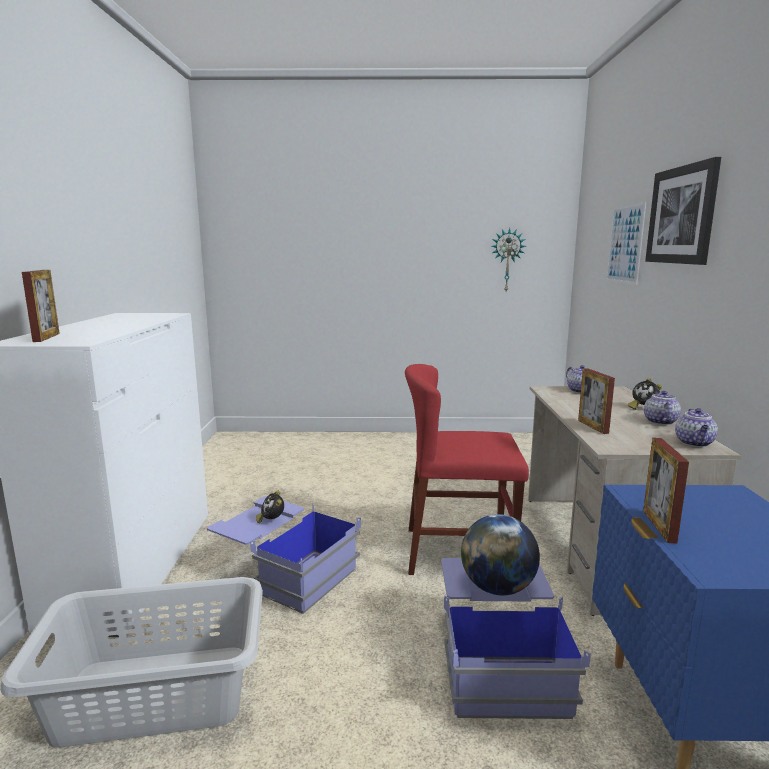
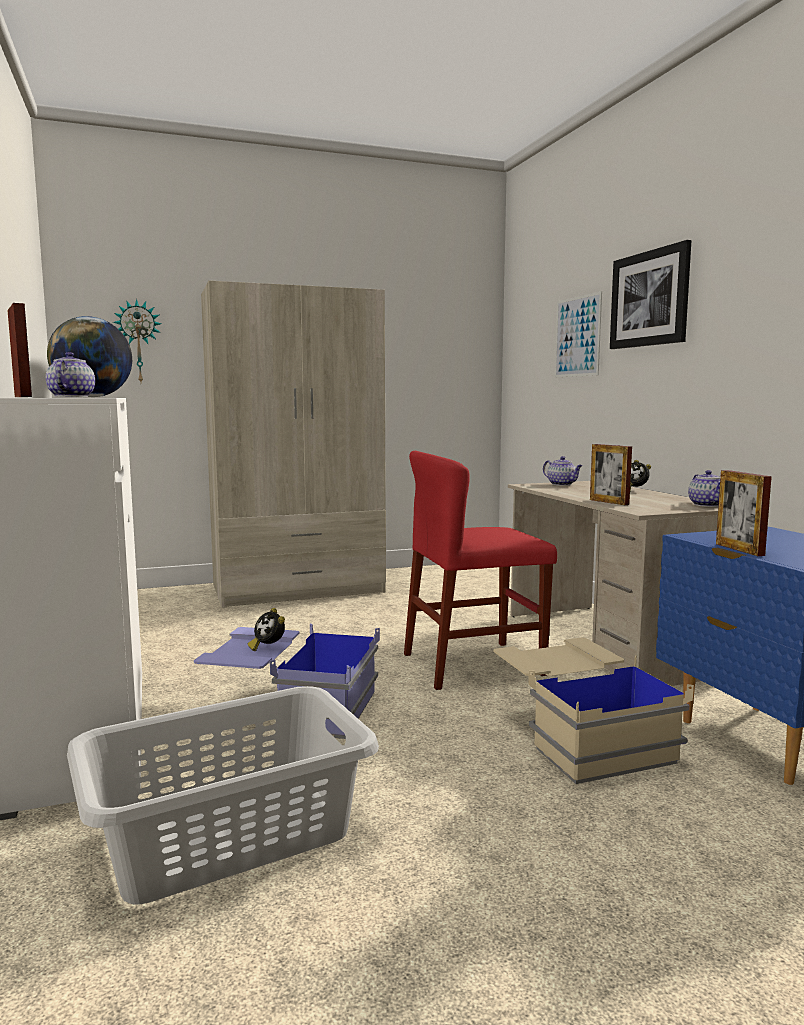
camera: 20 degrees left, 5 degrees down
blue storage box [441,558,591,719] -> beige storage box [494,638,694,784]
globe [461,514,540,595] -> globe moved to [47,316,132,397]
wall clock [491,228,526,292] -> wall clock moved to [113,299,161,382]
teapot [644,391,681,425] -> teapot moved to [46,352,95,397]
none -> beige wardrobe [201,281,386,608]

